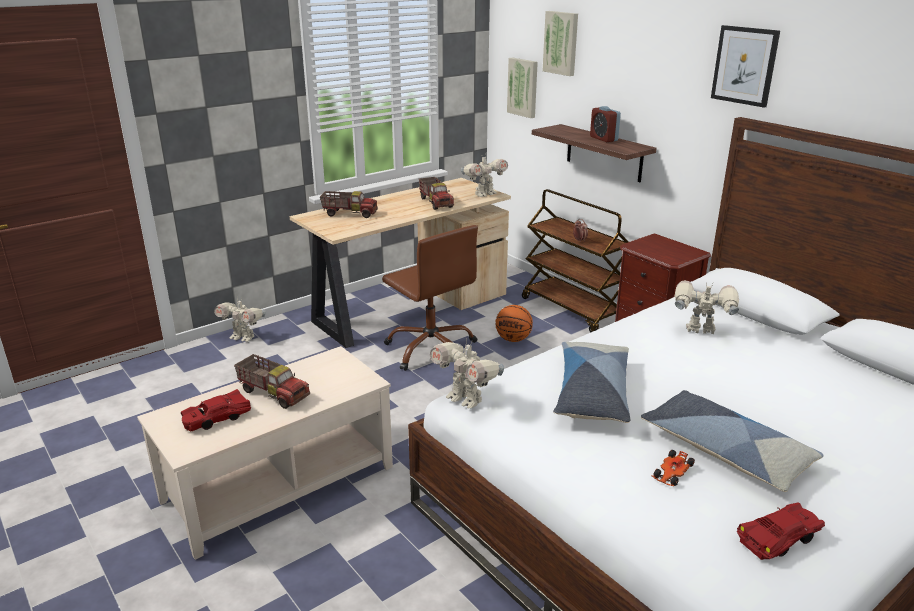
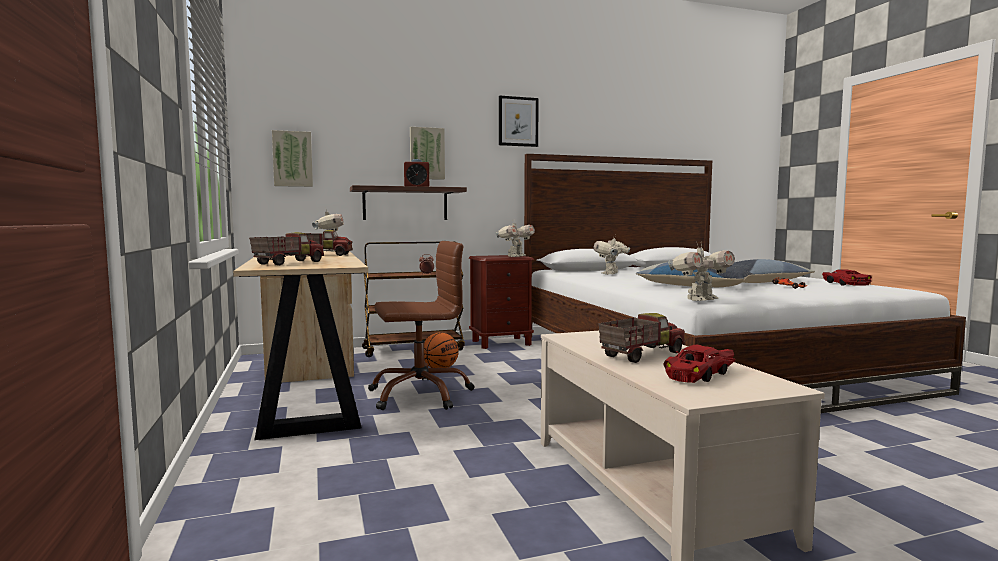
camera: 70 degrees left, 20 degrees down
red toy car [181,389,251,431] -> red toy car turned 60 degrees clockwise [663,345,735,383]
toy robot [214,297,266,342] -> toy robot moved to [496,219,535,257]
picture [543,11,578,76] -> picture moved to [410,127,445,180]

